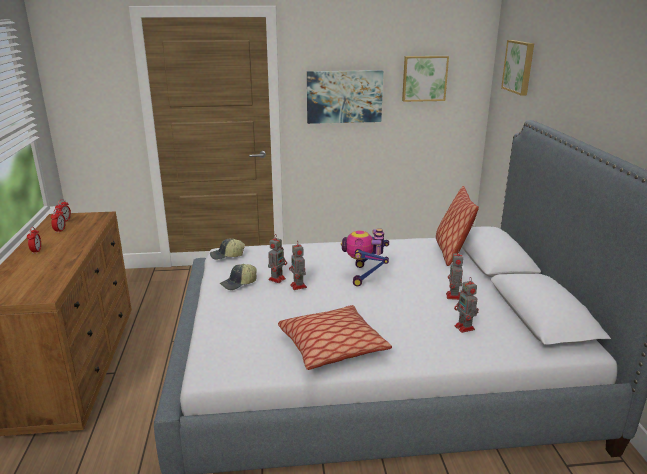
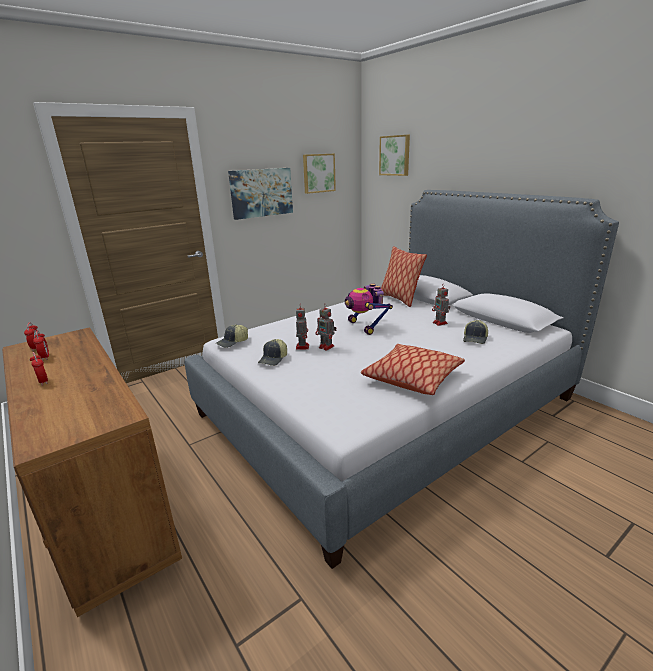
camera: 30 degrees left, 0 degrees up
toy robot [454,278,479,333] -> cap [463,320,488,344]

